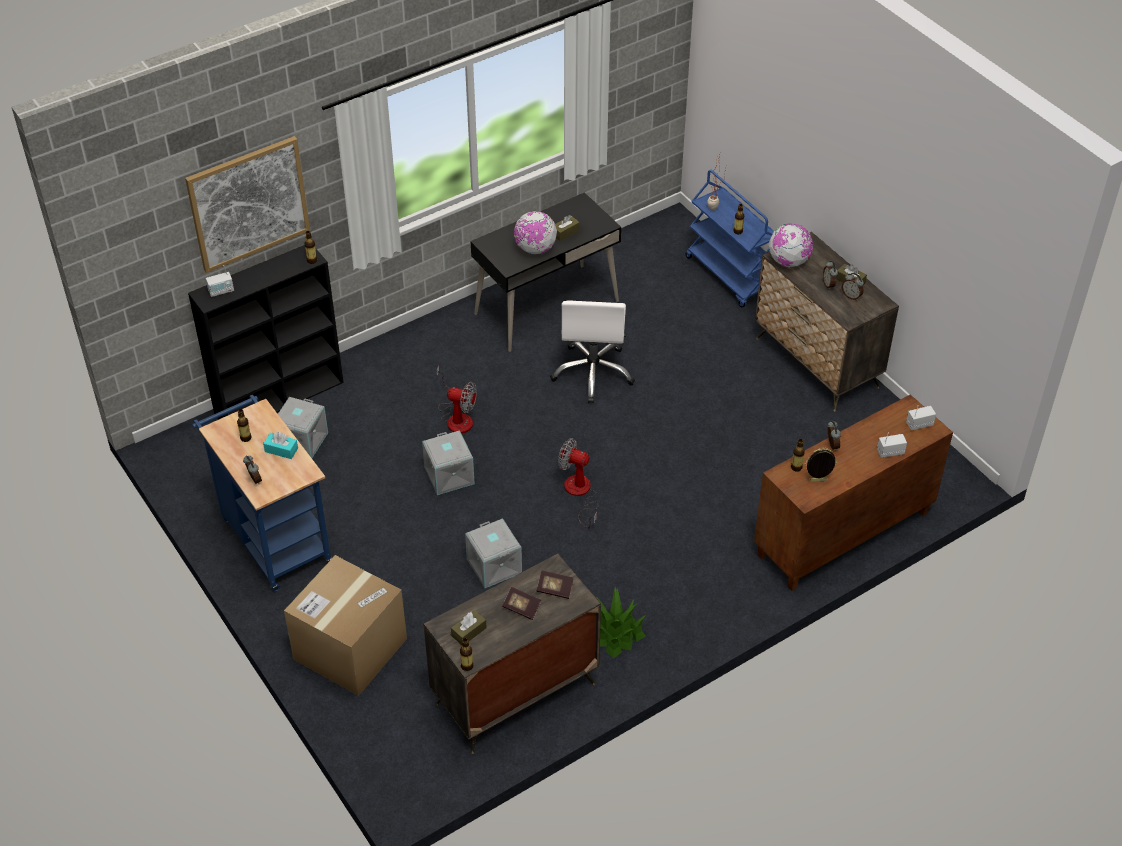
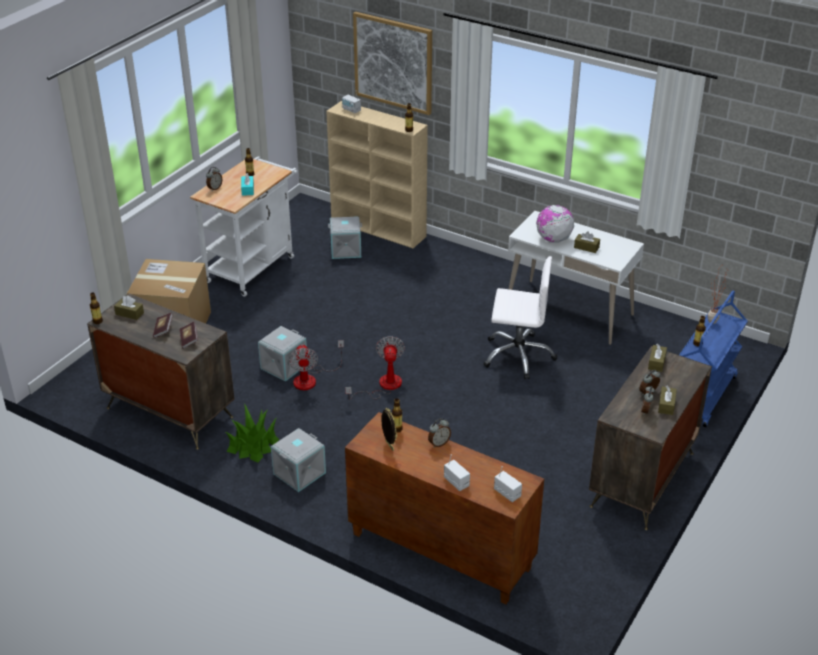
camera: 65 degrees right, 10 degrees down
black bookcase [188,245,344,420] -> beige bookcase [326,101,428,248]
blue cart [192,395,333,592] -> white cart [190,156,298,297]
grey storage box [422,430,475,495] -> grey storage box moved to [271,428,326,492]
fan [436,365,477,433] -> fan moved to [289,340,344,390]
black desk [471,192,621,352] -> white desk [508,211,644,345]
white office chair [550,300,635,403] -> white office chair turned 150 degrees counterclockwise [483,256,557,379]
globe [769,223,813,267] -> brown tissue box [648,344,667,372]

